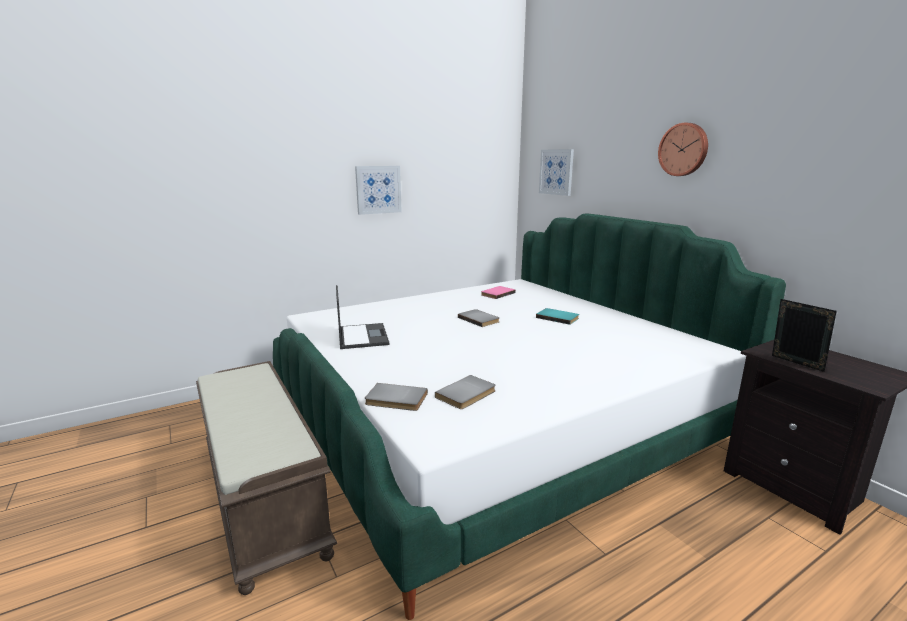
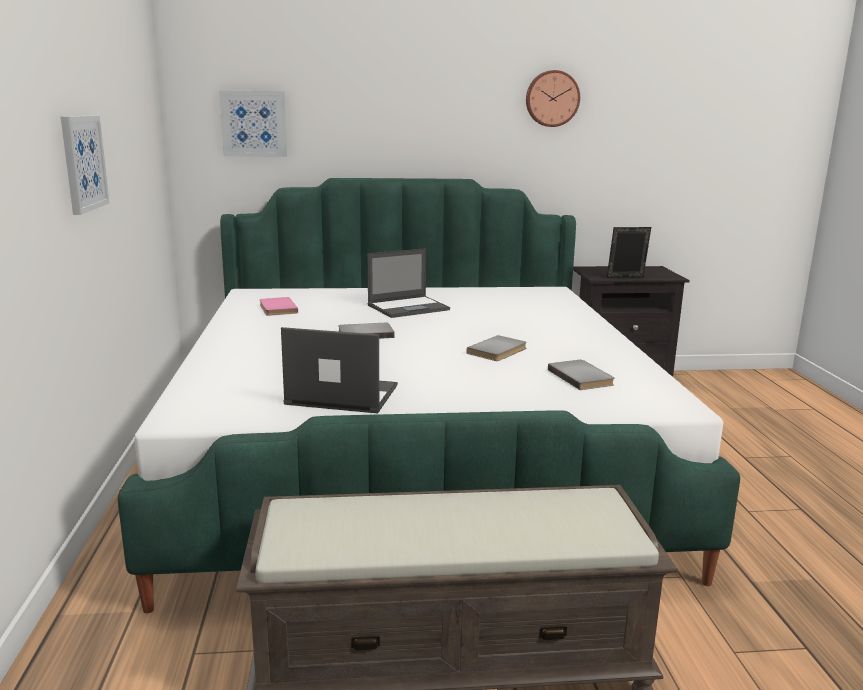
camera: 65 degrees left, 0 degrees up
grey book [365,383,428,411] -> grey book moved to [466,335,527,361]
turquoise book [536,308,579,325] -> laptop [368,248,450,318]
wall clock [658,123,708,176] -> wall clock moved to [526,70,580,127]

